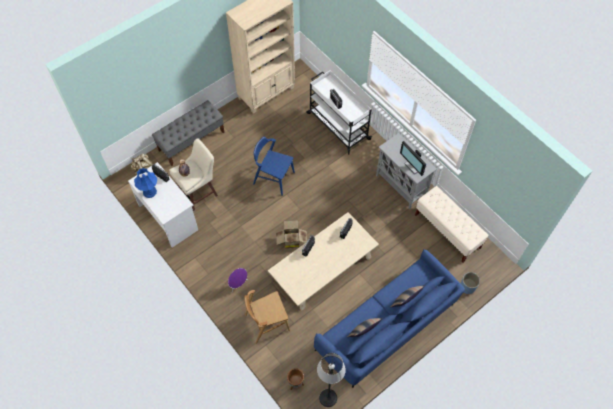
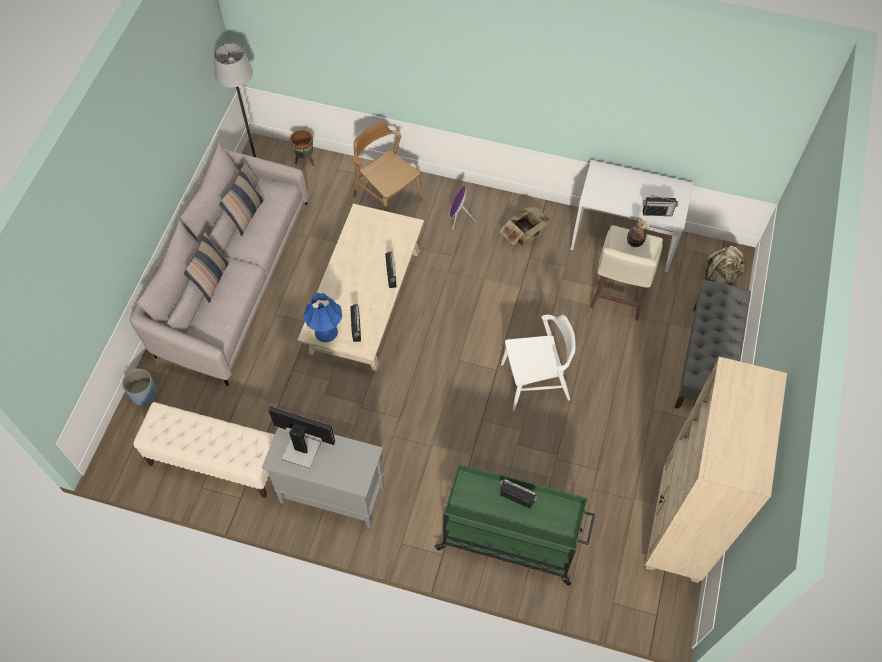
camera: 145 degrees right, 0 degrees up
blue table lamp [134,168,157,198] -> blue table lamp moved to [303,293,342,342]
brown chair [244,290,290,344] -> brown chair turned 75 degrees counterclockwise [353,122,423,212]
blue chair [253,137,295,196] -> white chair [501,315,576,411]
cardboard box [276,220,307,249] -> cardboard box moved to [499,207,550,247]
white cart [306,70,372,155] -> green cart [435,464,595,586]
blue sofa [314,249,465,388] -> grey sofa [130,142,308,386]

